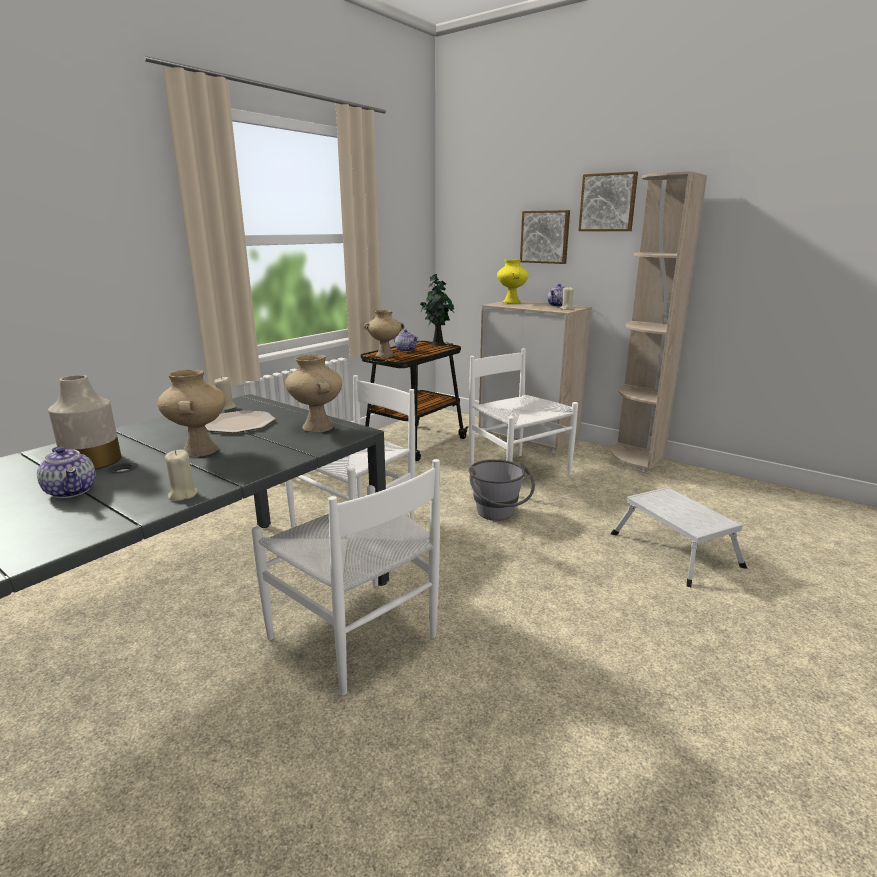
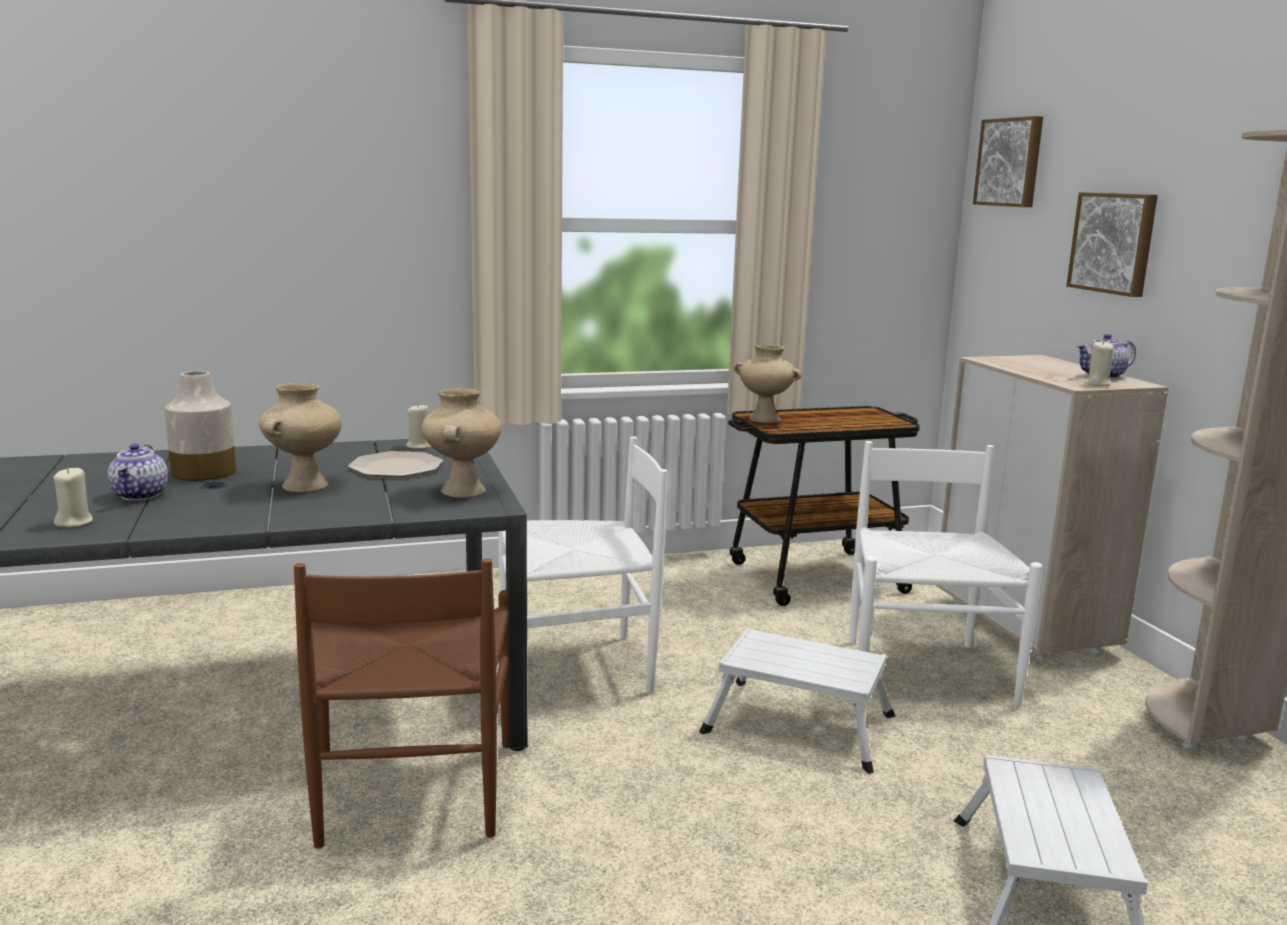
camera: 35 degrees right, 5 degrees down
beige candle [165,450,198,501] -> beige candle moved to [53,467,93,528]
white chair [252,459,440,695] -> brown chair [294,558,509,849]
teapot [394,329,418,352] -> none
potted plant [420,274,454,346] -> none
grey bucket [469,459,535,521] -> white step ladder [699,628,895,774]
yellow vase [497,260,529,303] -> none
picture [579,171,638,231] -> picture moved to [973,116,1043,207]

